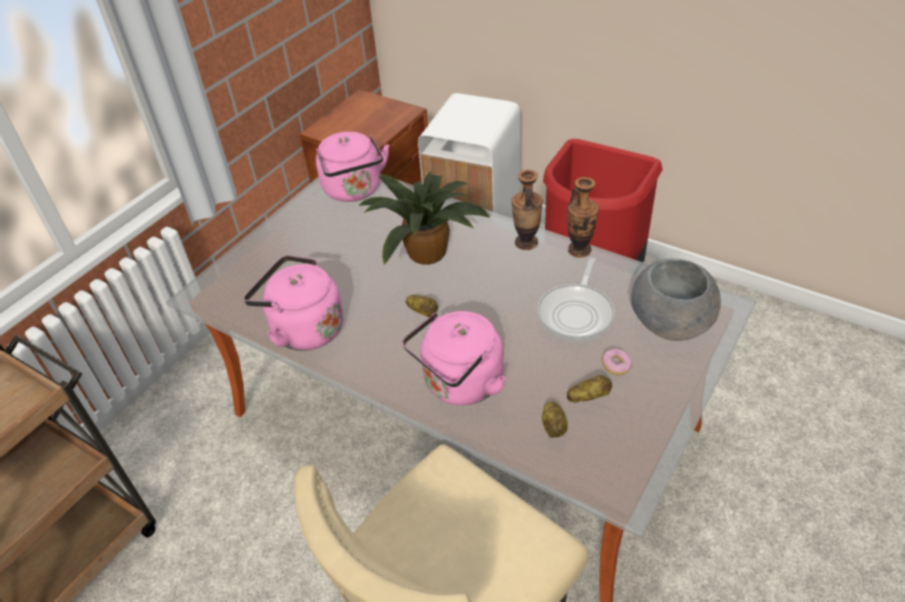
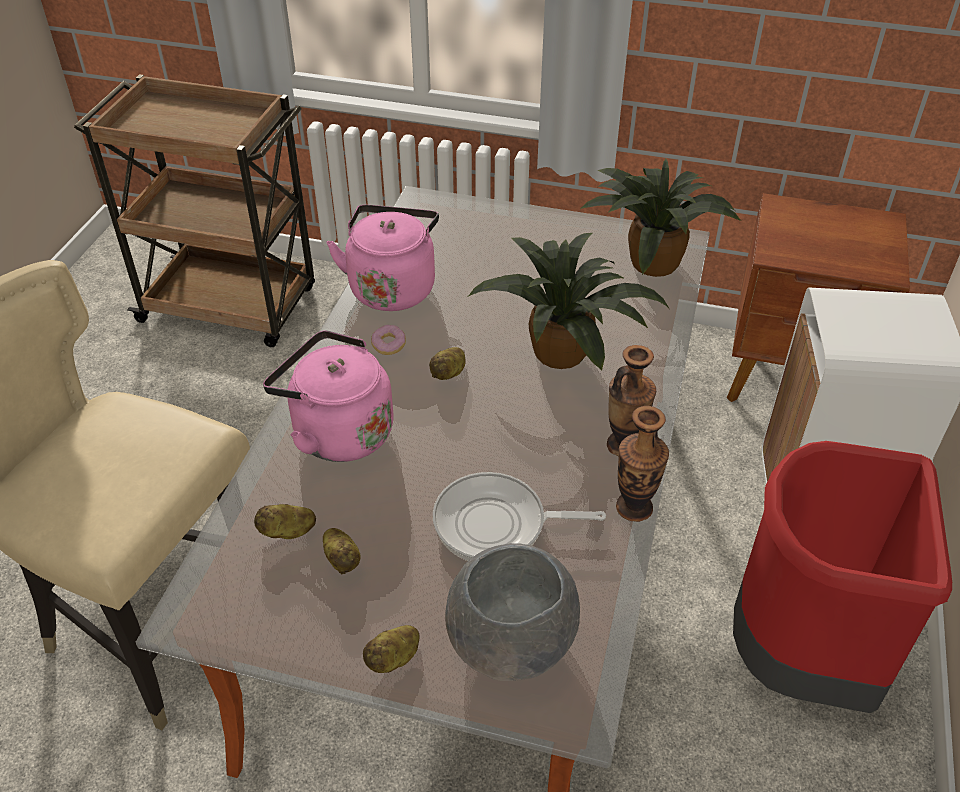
camera: 70 degrees right, 0 degrees up
pink kettle [316,132,389,202] -> potted plant [580,158,741,277]
donut [602,348,632,375] -> donut moved to [371,325,406,355]
none -> potato [363,625,420,673]

